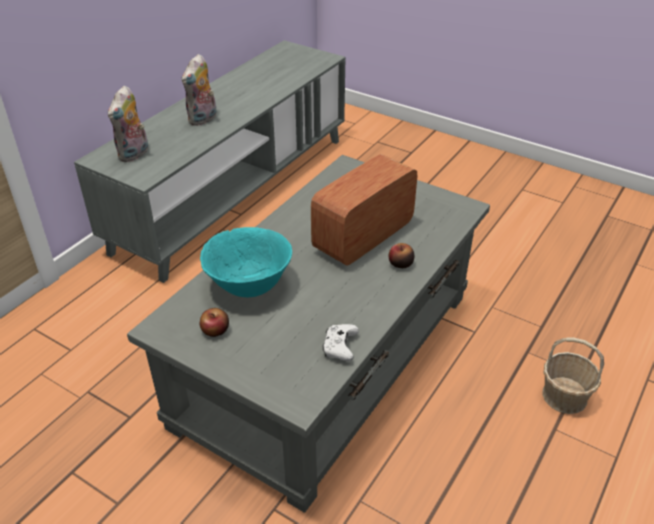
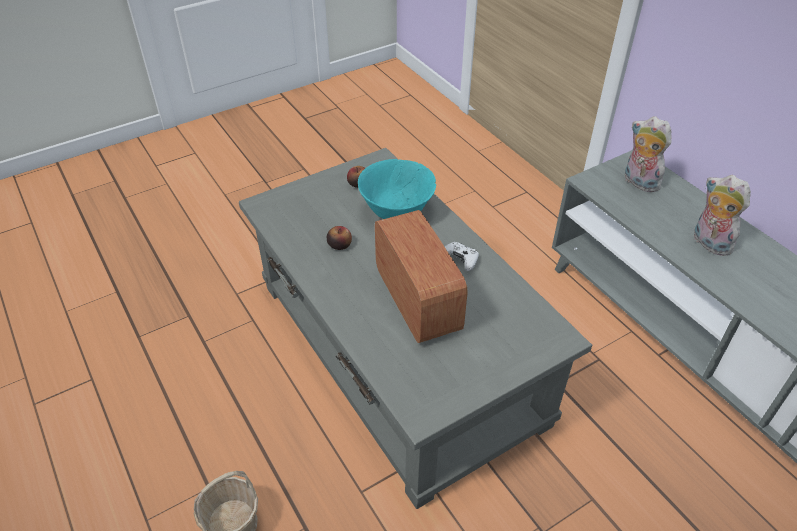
camera: 115 degrees right, 5 degrees up
white game controller [323,324,359,361] -> white game controller moved to [444,242,479,271]
apple [389,243,414,268] -> apple moved to [327,226,352,250]

